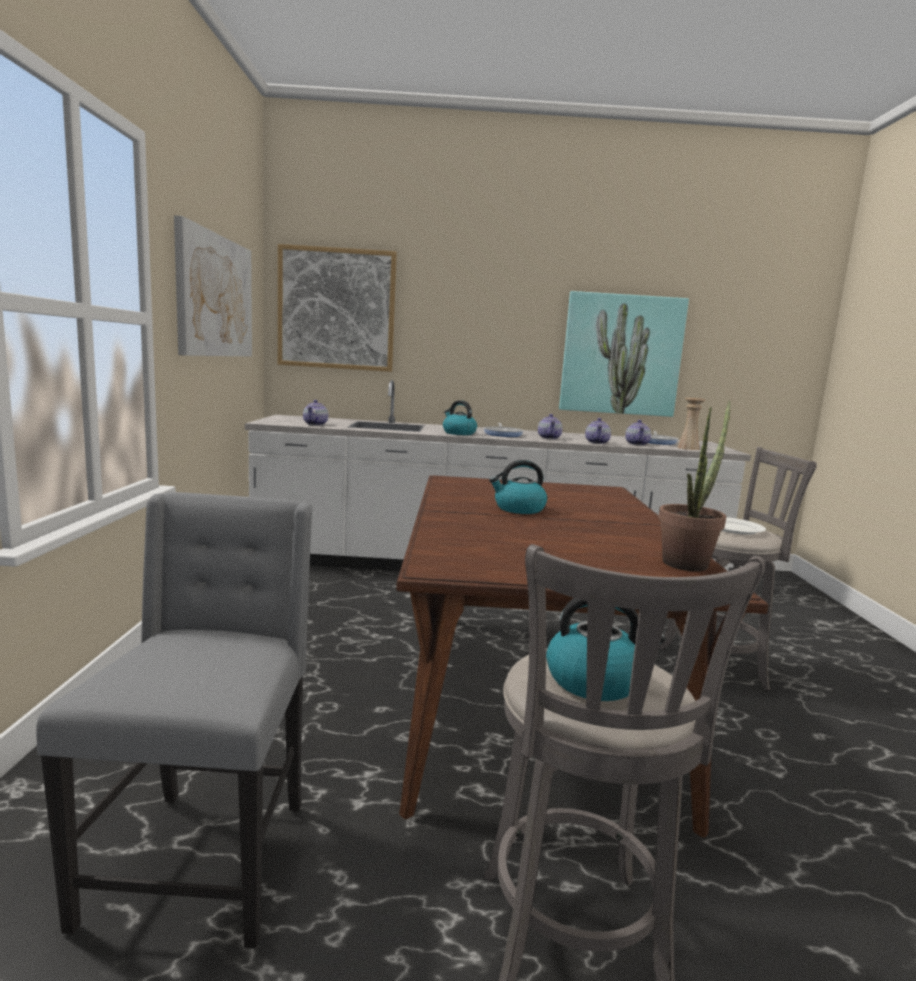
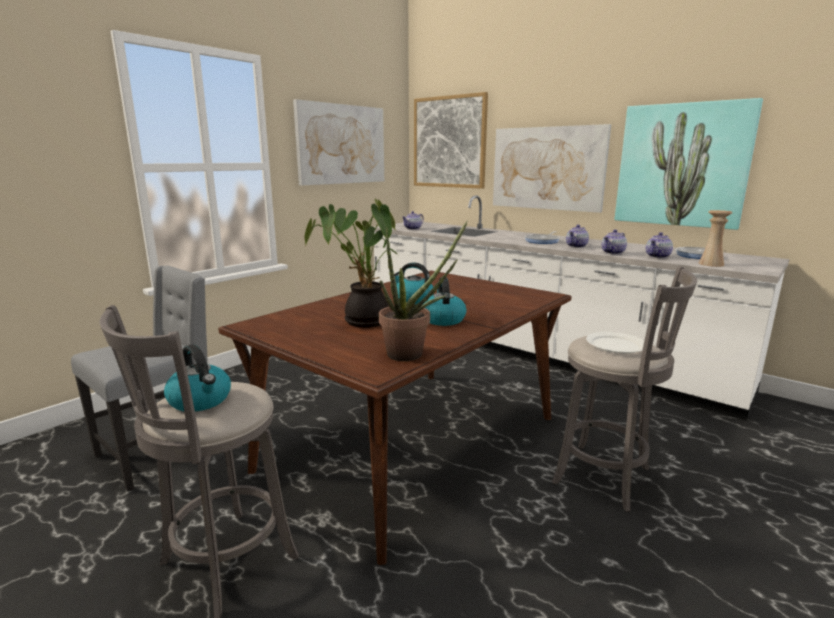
camera: 40 degrees right, 5 degrees up
kettle [443,400,477,435] -> kettle moved to [422,277,466,326]
none -> potted plant [304,198,397,328]
none -> picture [493,124,611,213]

